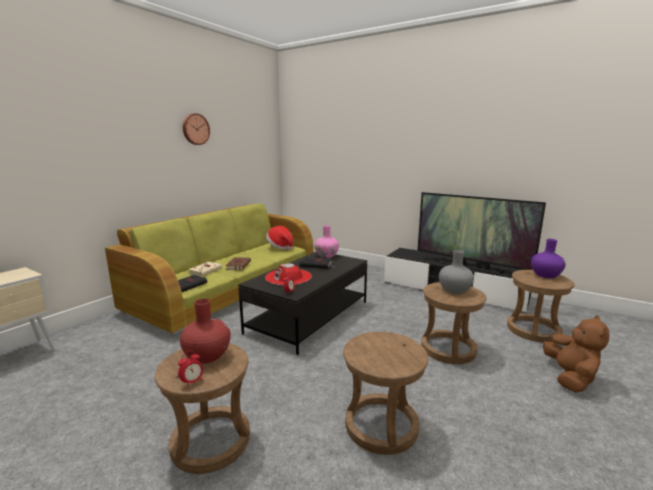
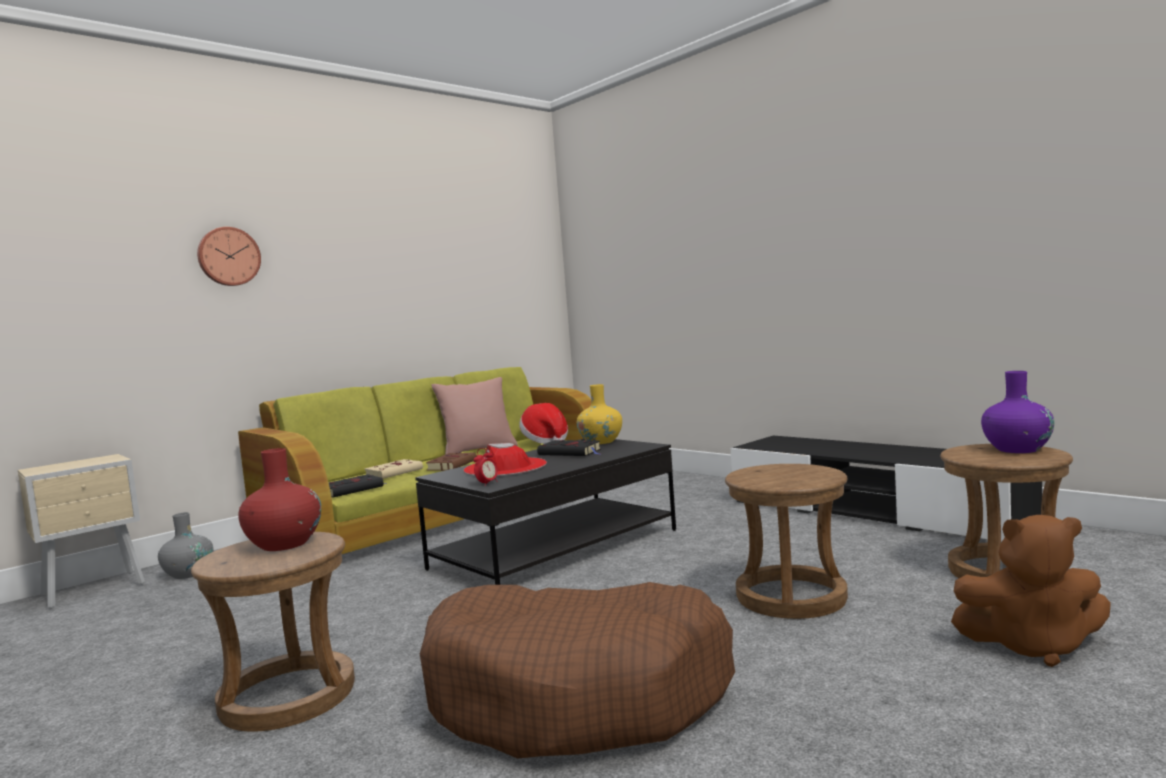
camera: 15 degrees right, 10 degrees down
alarm clock [178,351,203,388] -> none
wall clock [183,113,210,145] -> wall clock moved to [197,227,261,286]
pink vase [314,225,339,258] -> yellow vase [577,384,622,444]
brown stool [343,332,428,455] -> brown dog bed [420,582,735,759]
television [417,192,546,275] -> none
grey vase [439,250,474,294] -> grey vase moved to [158,512,214,579]
brown plush toy [543,315,609,393] -> brown plush toy turned 75 degrees clockwise [951,515,1111,667]
none -> pink pillow [431,377,518,455]

